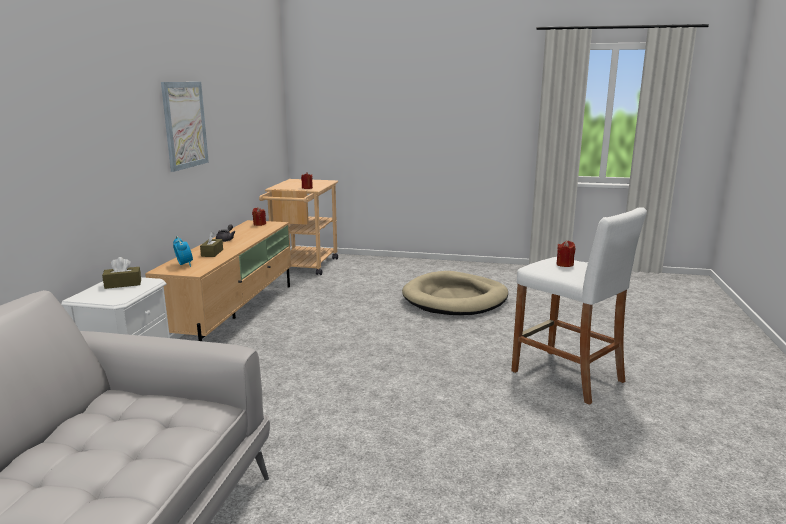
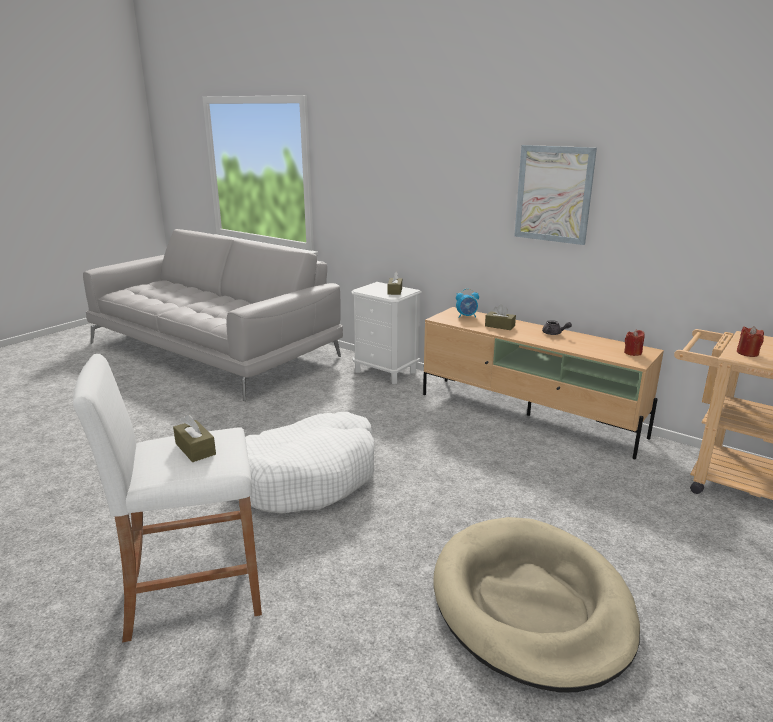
camera: 115 degrees right, 5 degrees up
red candle [556,241,576,267] -> brown tissue box [173,414,216,462]
none -> white dog bed [237,412,375,514]

